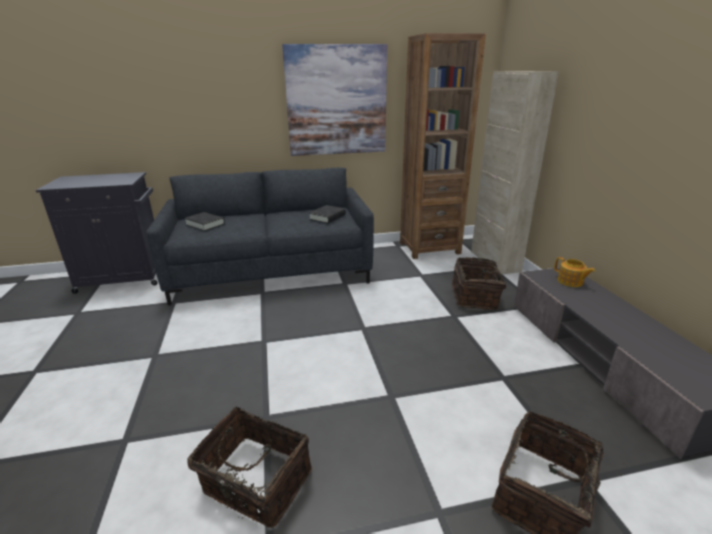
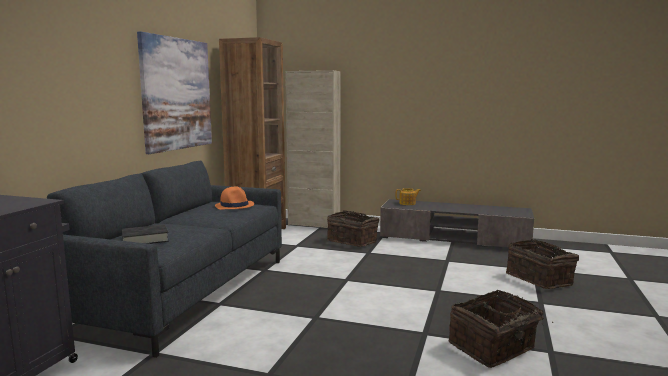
camera: 60 degrees left, 15 degrees down
black book [309,205,346,224] -> orange hat [215,186,254,210]

